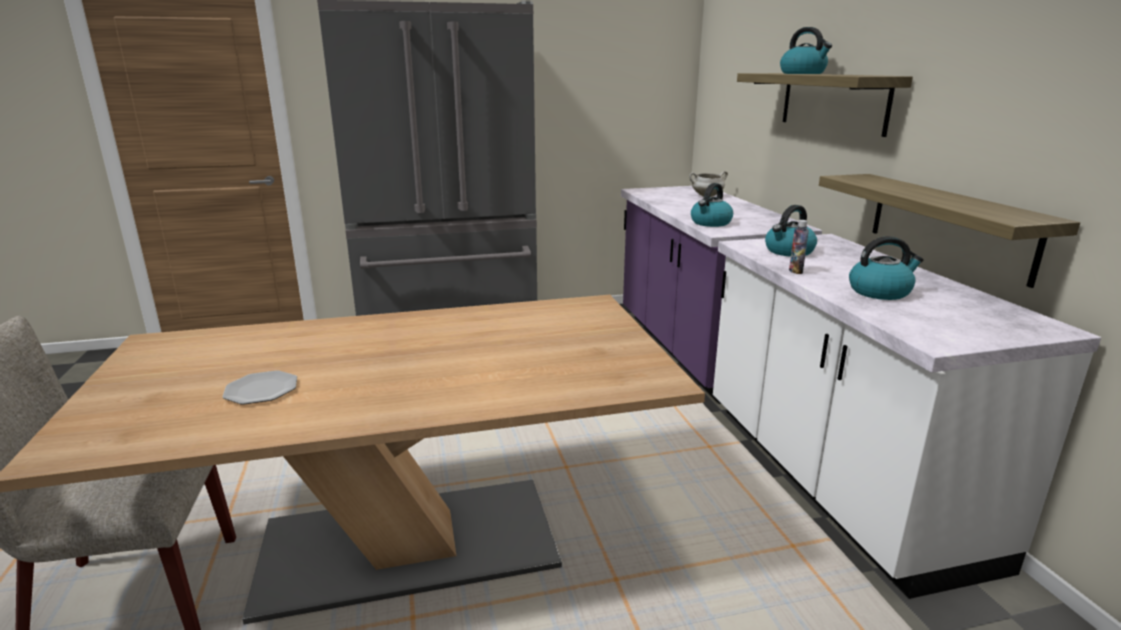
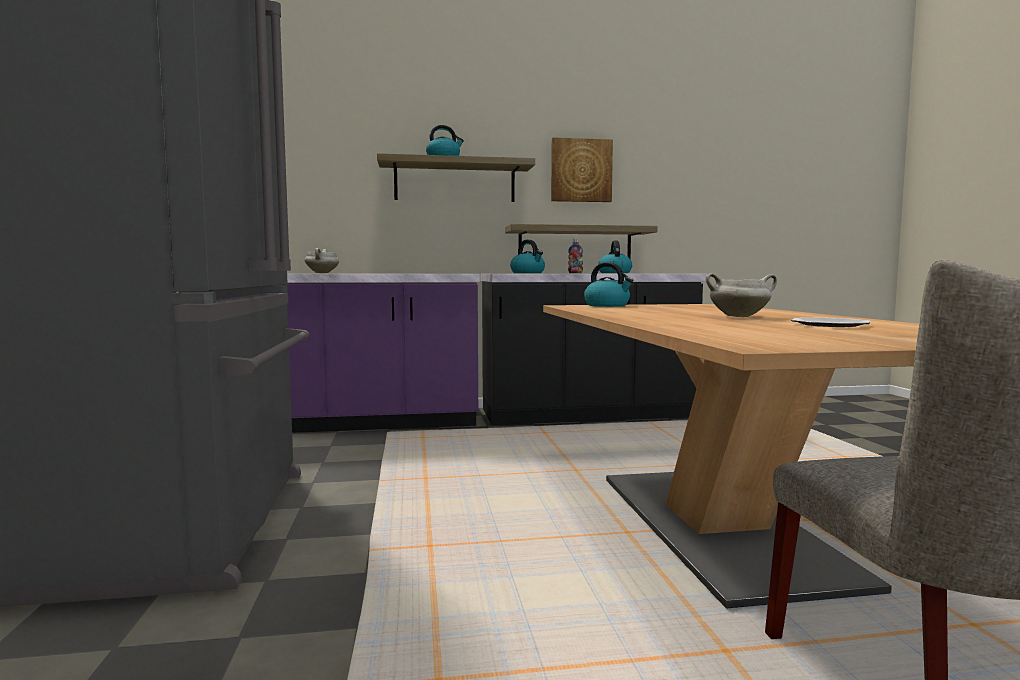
camera: 85 degrees left, 15 degrees down
kettle [691,183,733,227] -> kettle moved to [584,262,633,307]
white counter [713,234,1101,599] -> black counter [481,274,707,425]
none -> picture [551,137,613,202]
none -> white cooking pot [705,273,777,317]

